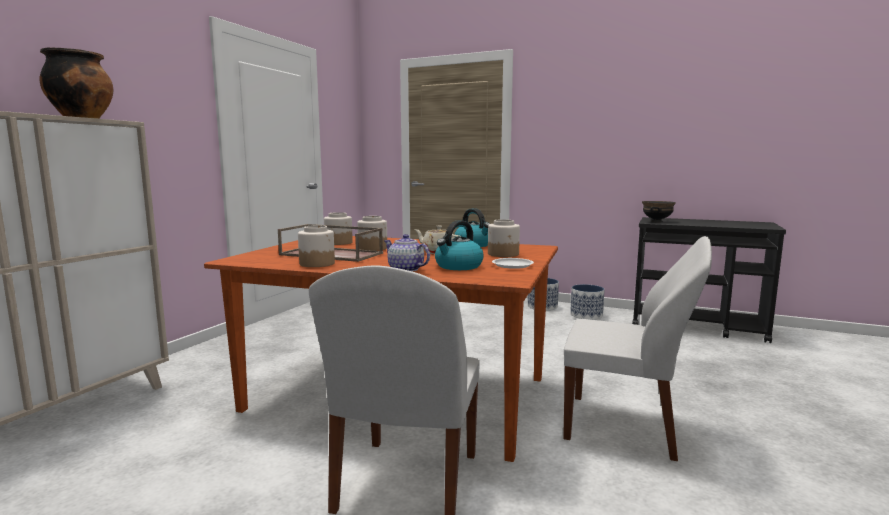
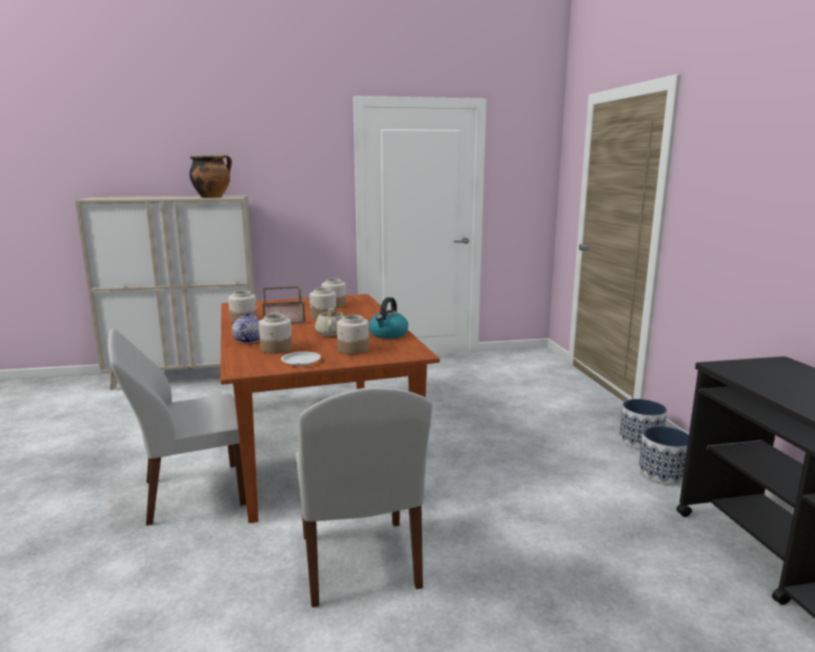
camera: 55 degrees right, 5 degrees up
kettle [435,220,484,270] -> jar [259,314,292,354]
black bowl [642,201,676,222] -> none

